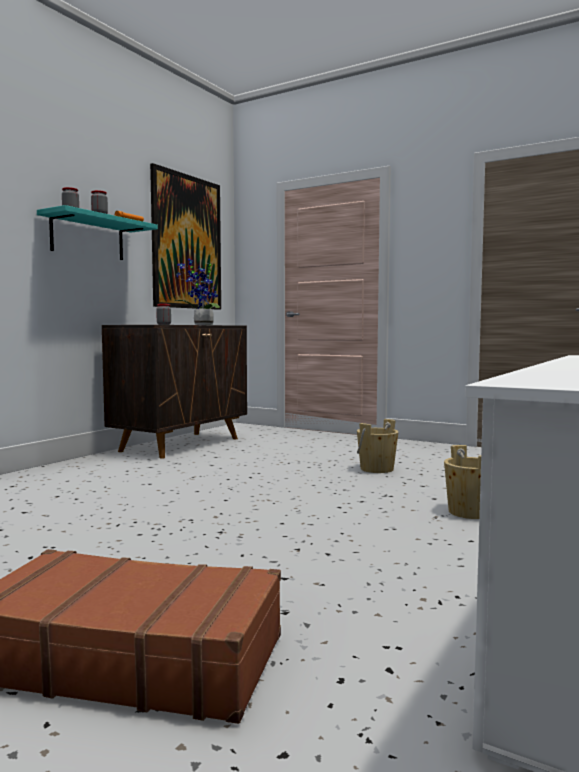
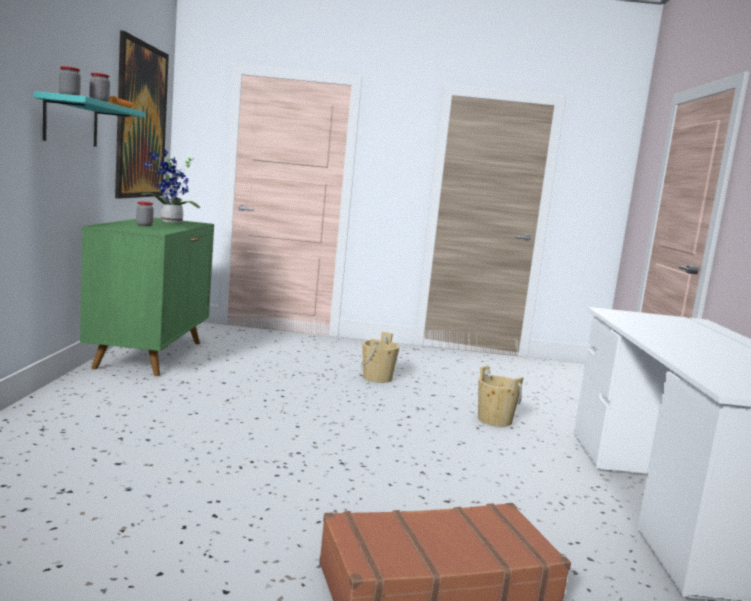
camera: 30 degrees left, 5 degrees up
brown cabinet [102,325,247,459] -> green cabinet [80,218,214,376]

